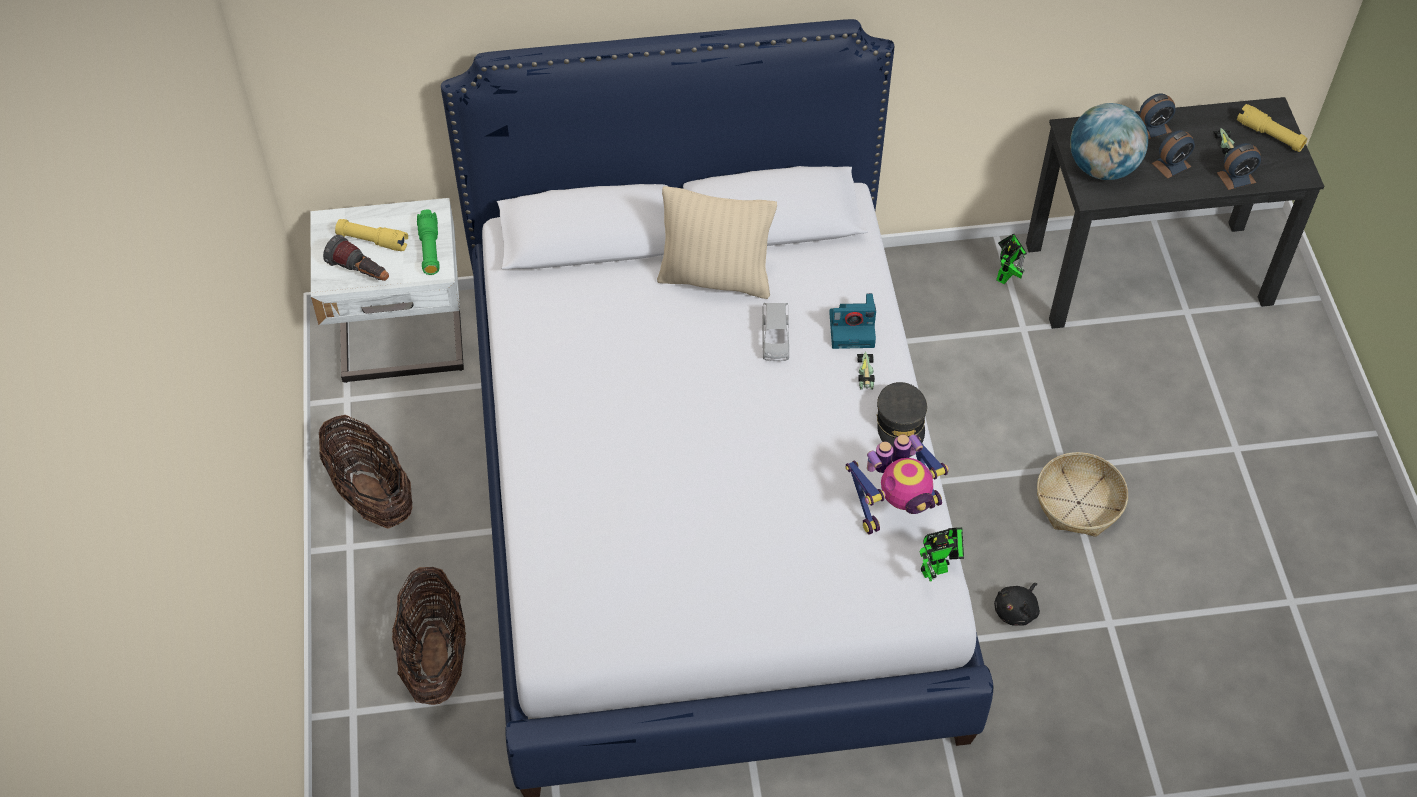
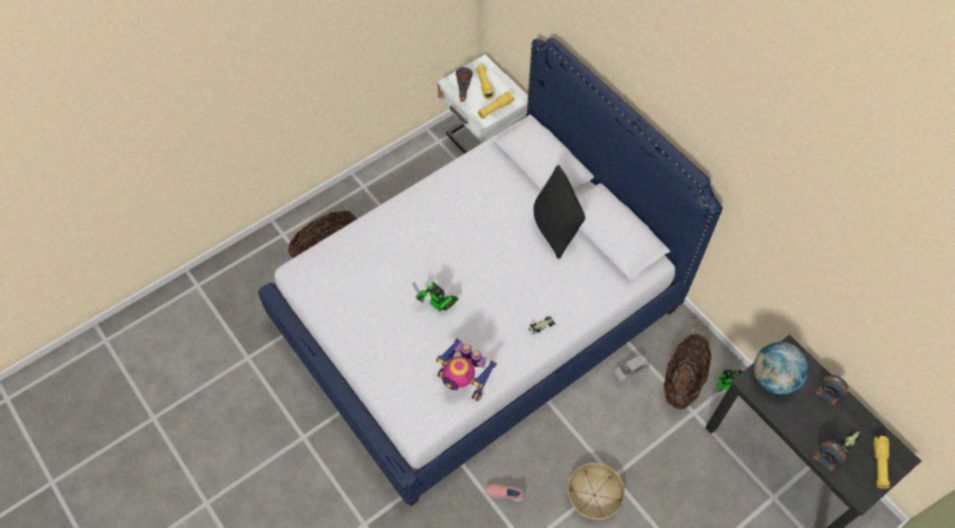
camera: 60 degrees right, 5 degrees up
basket [319,415,412,529] -> basket moved to [664,334,712,410]
green flashlight [417,210,440,275] -> yellow flashlight [478,92,514,119]
beige pillow [657,186,777,299] -> black pillow [533,165,585,259]
grey toy car [762,303,789,361] -> grey toy car moved to [613,354,650,383]
camera [829,293,876,349] -> none
grey cap [876,382,927,457] -> none
toy robot [919,527,964,582] -> toy robot moved to [413,282,459,312]
black plush toy [994,583,1040,625] -> pink shoe [485,484,524,501]
alarm clock [1152,130,1195,179] -> none

